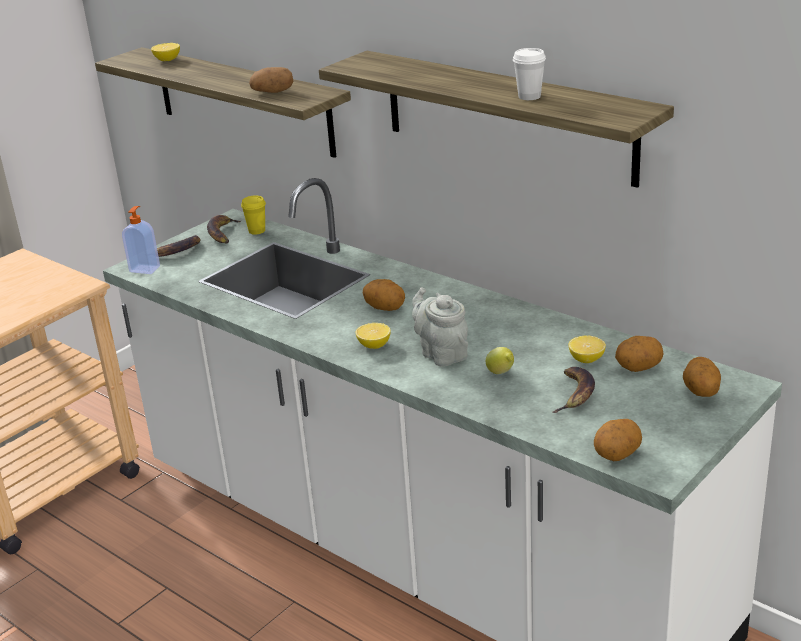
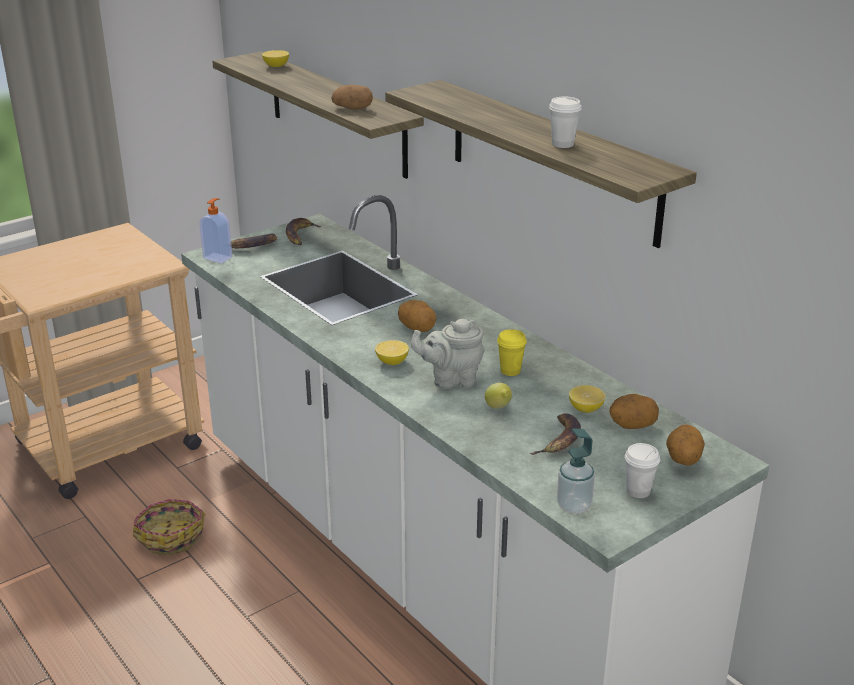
camera: 10 degrees right, 0 degrees up
yellow cup [241,195,266,235] -> yellow cup moved to [497,329,527,376]
grey teapot [412,287,468,366] -> grey teapot turned 75 degrees counterclockwise [411,319,484,389]
potato [594,419,642,461] -> soap dispenser [557,428,595,514]
none -> basket [133,499,205,555]
none -> white cup [625,443,660,498]

